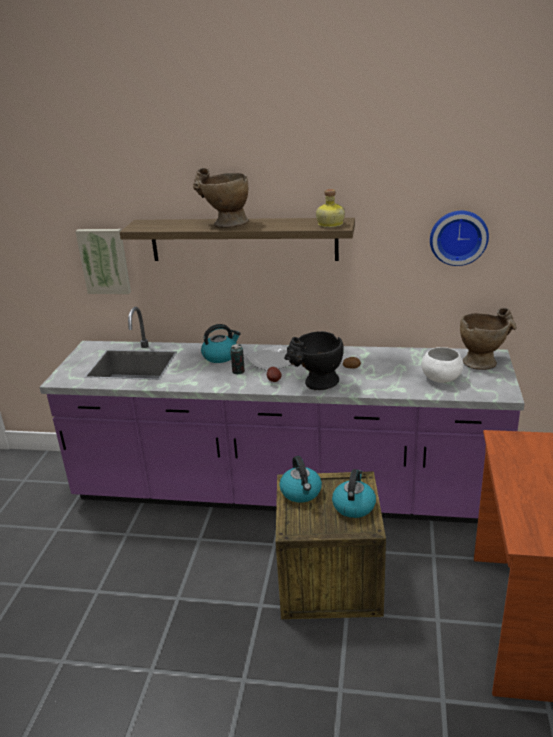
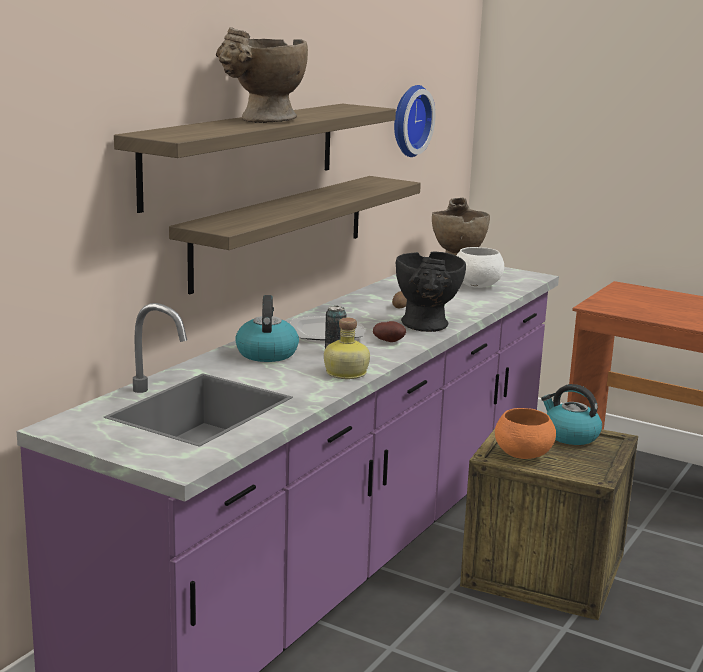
camera: 70 degrees left, 10 degrees down
picture [75,229,131,294] -> none
kettle [279,456,322,503] -> orange bowl [495,408,556,459]
bottle [316,189,345,228] -> bottle moved to [324,318,370,379]
none -> shelf [169,176,421,294]

